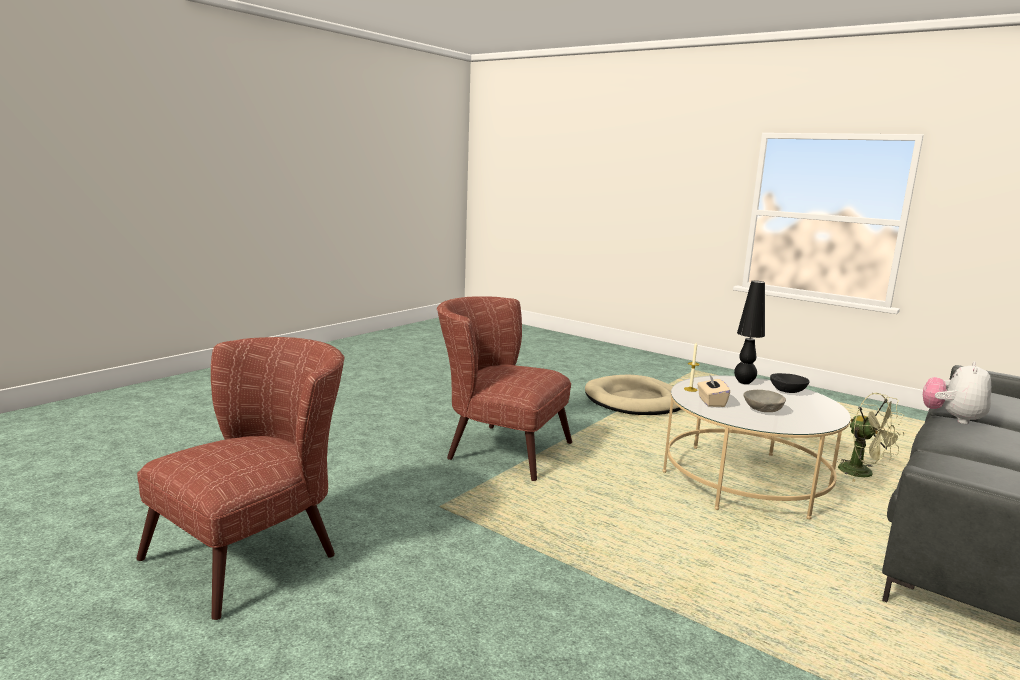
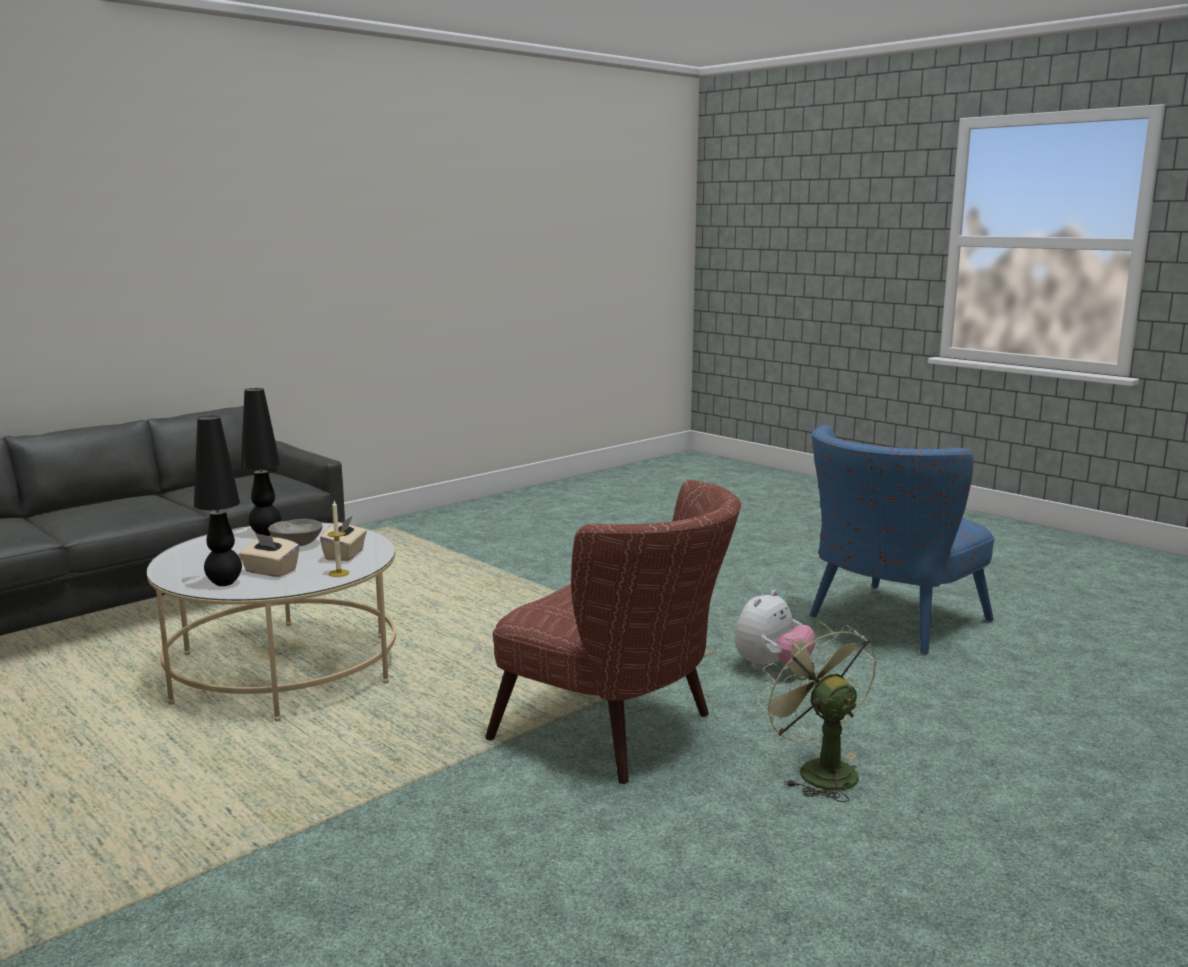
camera: 170 degrees left, 0 degrees up
brown armchair [136,337,345,620] -> blue armchair [810,425,995,654]
beige dog bed [585,374,681,415] -> none
black bowl [770,373,810,393] -> none
green fan [838,393,905,482] -> green fan moved to [757,622,877,802]
plush toy [923,362,991,424] -> plush toy moved to [735,590,816,670]
none -> beige tissue box [239,533,300,577]
none -> black table lamp [240,388,281,536]

